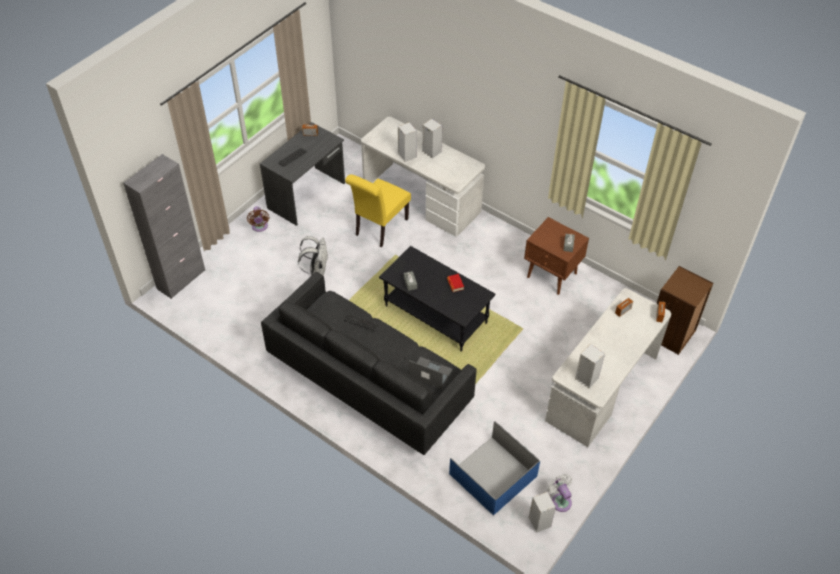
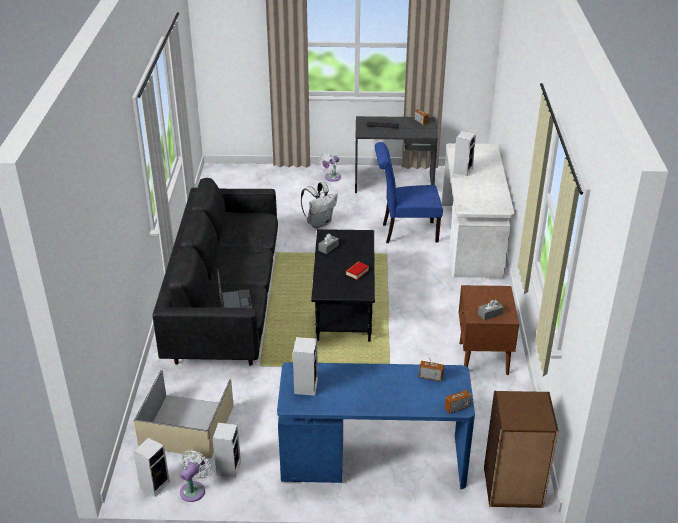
camera: 55 degrees right, 15 degrees down
grey cabinet [123,154,205,299] -> none
brown fan [247,206,269,232] -> white fan [319,153,341,182]
yellow chair [345,174,411,247] -> blue chair [375,142,443,243]
speaker [422,119,442,159] -> speaker moved to [212,423,241,478]
blue storage box [449,421,540,515] -> beige storage box [134,370,234,459]
white desk [545,288,671,447] -> blue desk [277,362,475,489]

